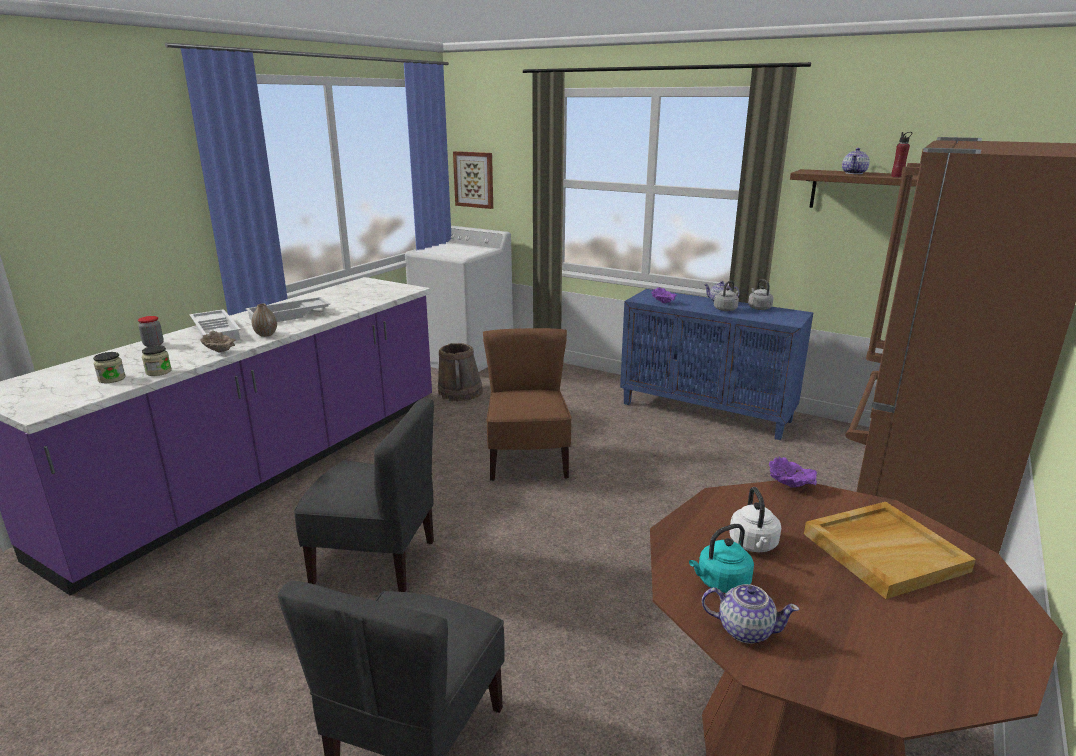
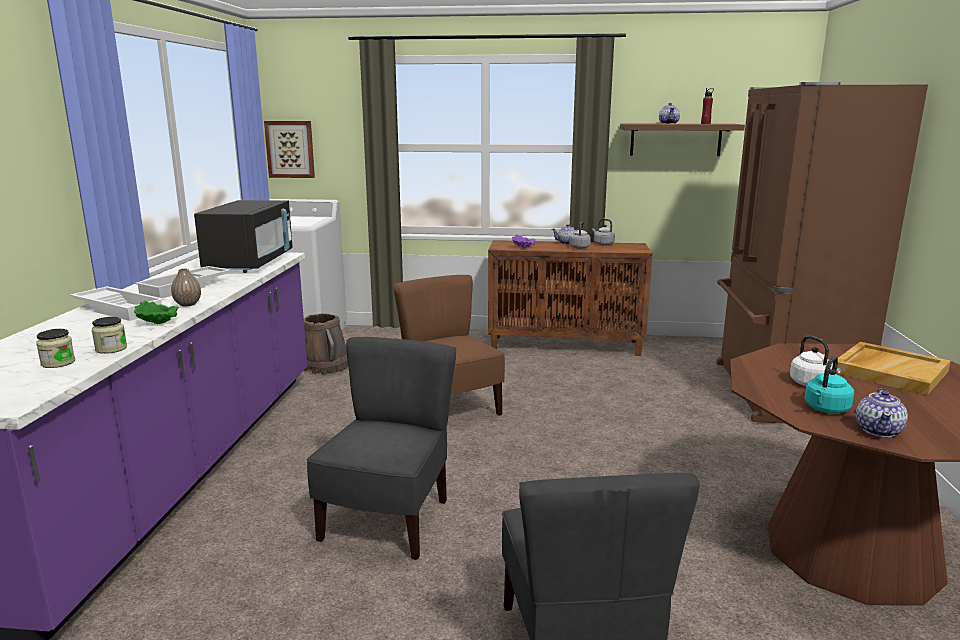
camera: 25 degrees left, 5 degrees down
jar [138,316,164,347] -> none
beige bowl [200,331,236,352] -> green bowl [134,301,179,324]
grey chair [294,398,434,592] -> grey chair turned 60 degrees counterclockwise [307,337,456,560]
blue cabinet [620,289,813,441] -> brown cabinet [488,240,653,356]
teapot [702,584,800,644] -> teapot turned 120 degrees clockwise [856,388,908,437]
purple bowl [769,457,817,488] -> none
none -> black microwave [194,200,293,273]

